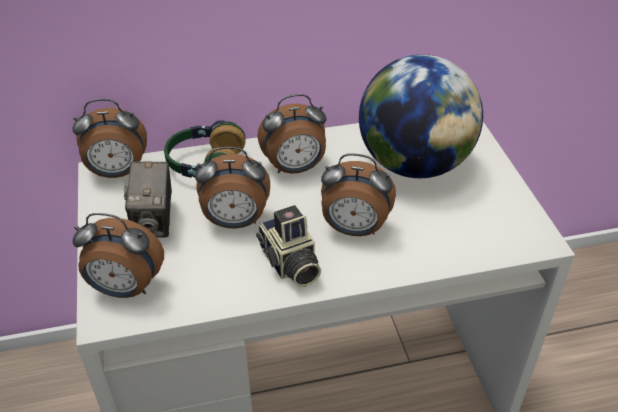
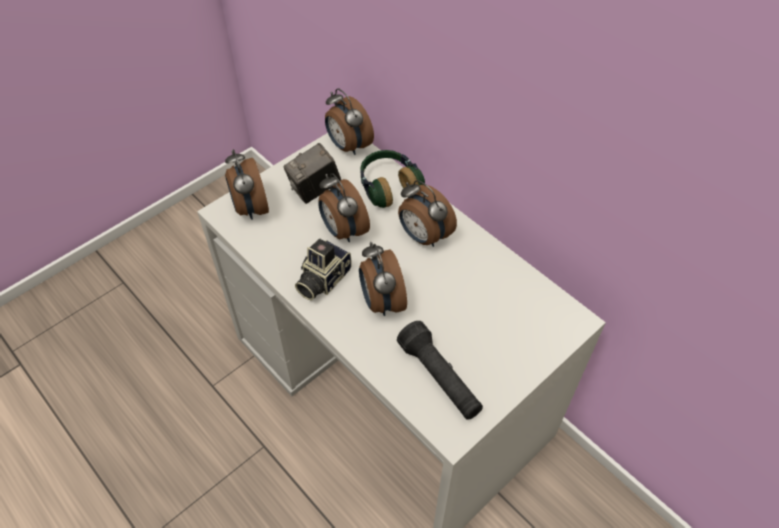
camera: 60 degrees right, 10 degrees up
globe [359,54,483,178] -> none
none -> black flashlight [397,321,483,420]

